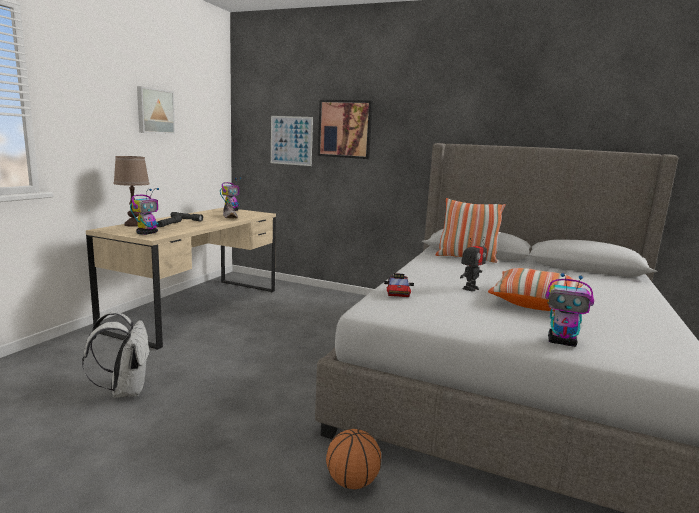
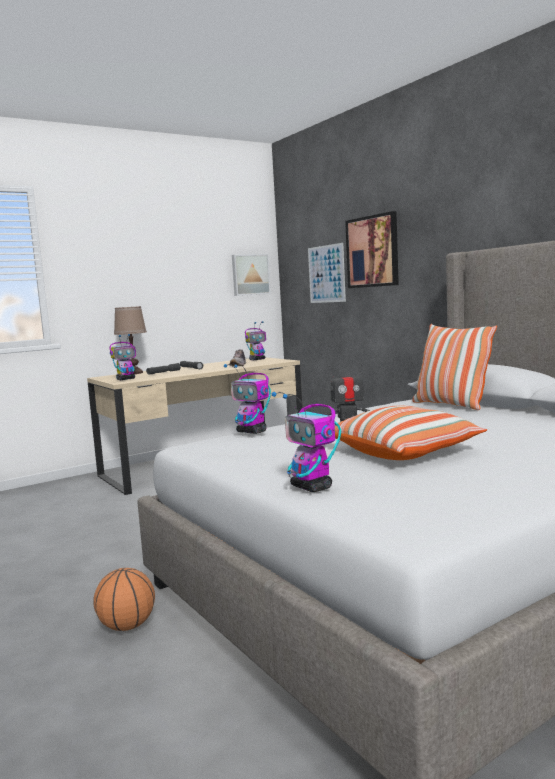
camera: 35 degrees right, 5 degrees down
white backpack [82,312,151,398] -> none
picture [137,86,175,134] -> picture moved to [232,254,271,296]
toy car [384,273,414,297] -> toy robot [224,364,271,434]

